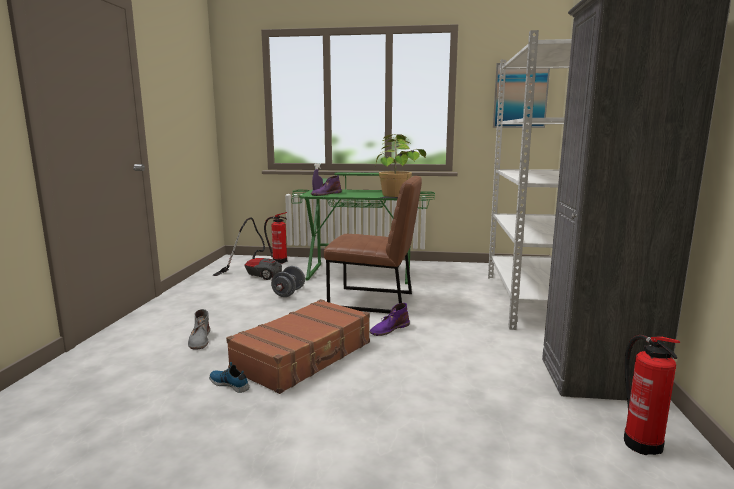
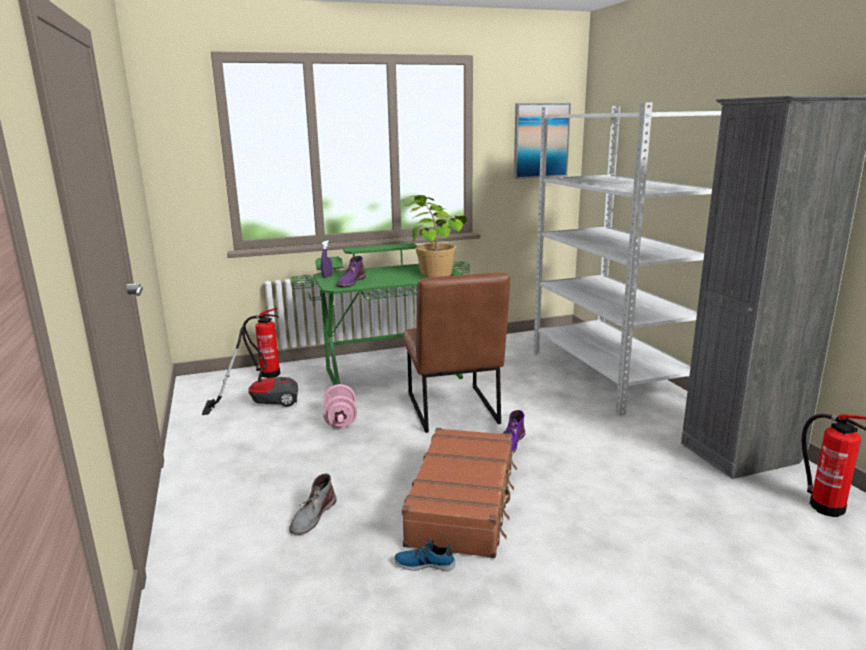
camera: 25 degrees left, 5 degrees up
grey boot [188,309,210,350] -> grey boot turned 60 degrees clockwise [289,473,336,535]
grey dumbbell [271,266,305,297] -> pink dumbbell [323,384,357,428]
brown chair [324,176,422,313] -> brown chair turned 90 degrees clockwise [403,273,510,433]

